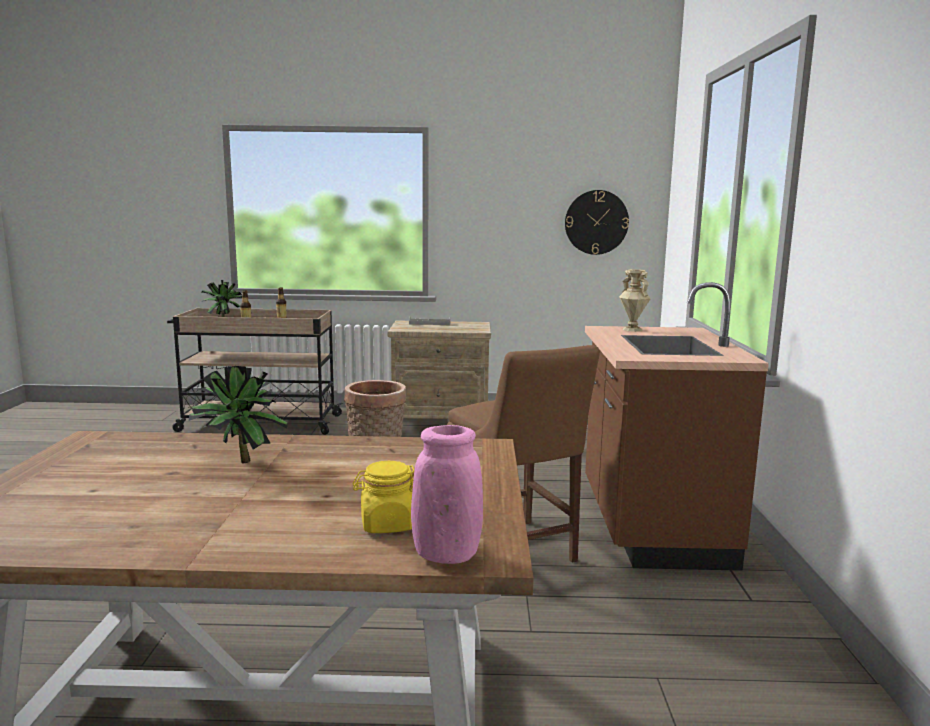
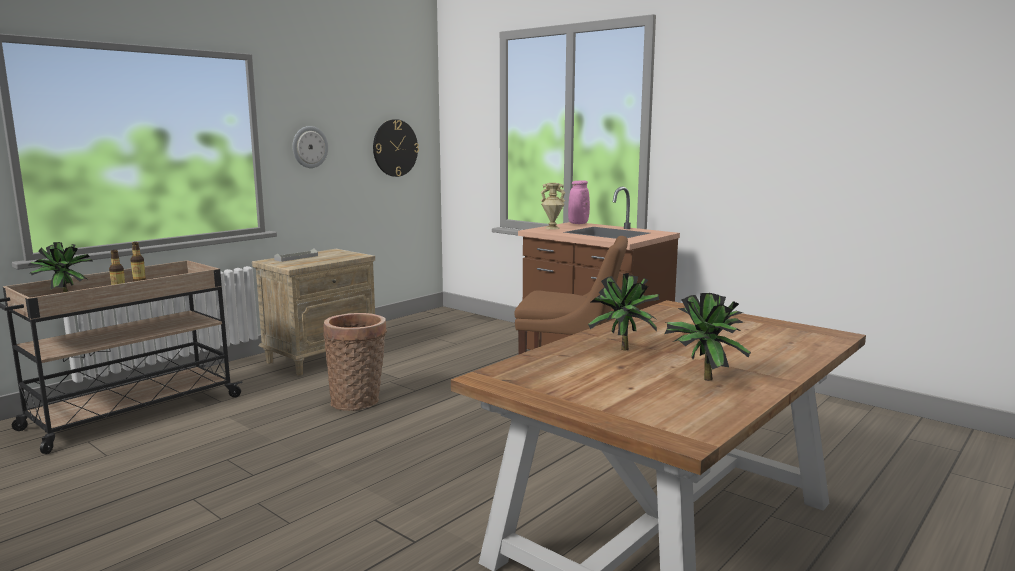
camera: 50 degrees left, 0 degrees up
yellow jar [352,461,414,533] -> none
pink vase [411,425,483,564] -> pink vase moved to [568,180,590,224]
none -> wall clock [292,126,328,168]
none -> potted plant [665,293,751,381]

